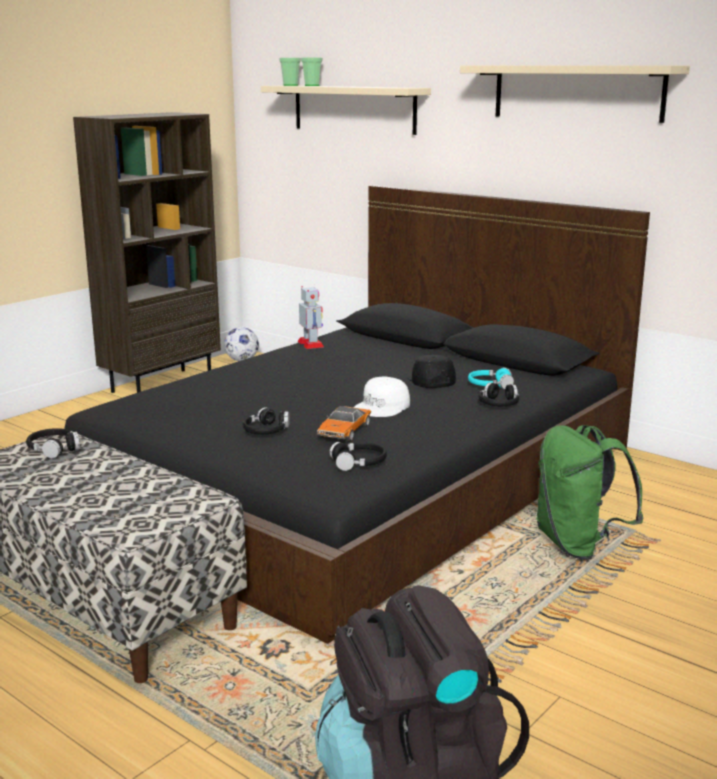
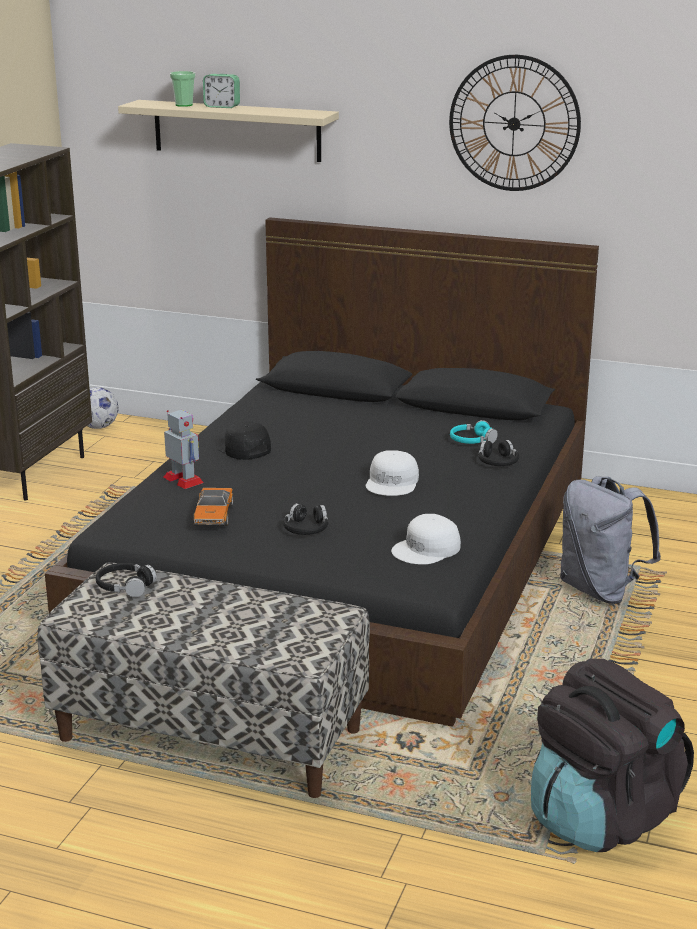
camera: 20 degrees left, 5 degrees up
cup [279,58,301,86] -> none
toy robot [298,286,324,349] -> toy robot moved to [163,410,203,489]
toy car [317,406,371,442] -> toy car moved to [193,488,233,526]
black headphones [330,442,387,471] -> white cap [391,514,461,565]
black cap [407,355,456,388] -> black cap moved to [216,421,271,460]
beige shelf [460,66,690,123] -> wall clock [449,55,581,191]
green backpack [536,425,644,560] -> grey backpack [560,476,661,604]
none -> alarm clock [203,74,240,108]

